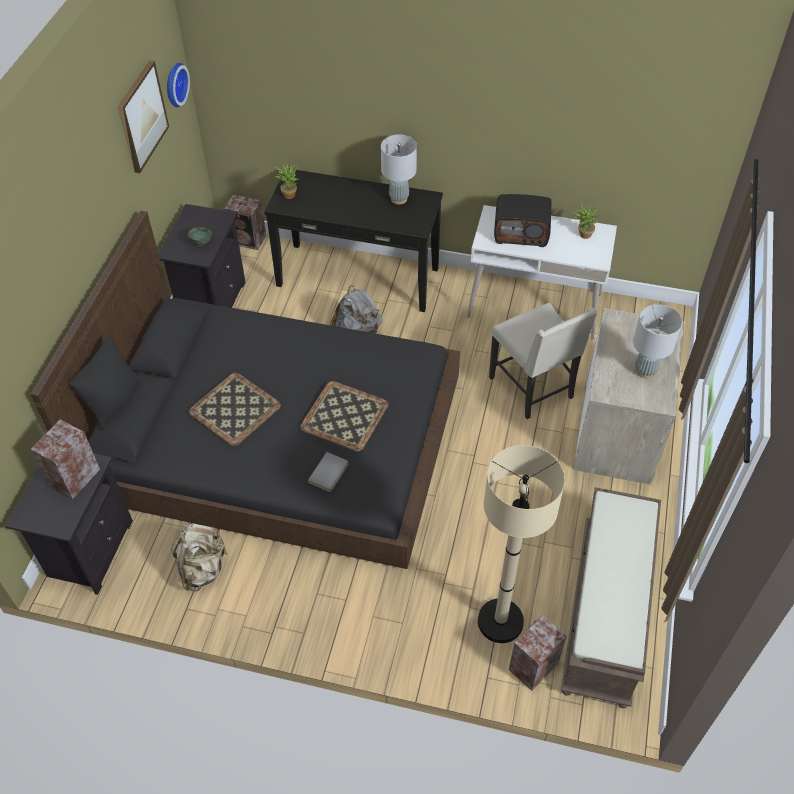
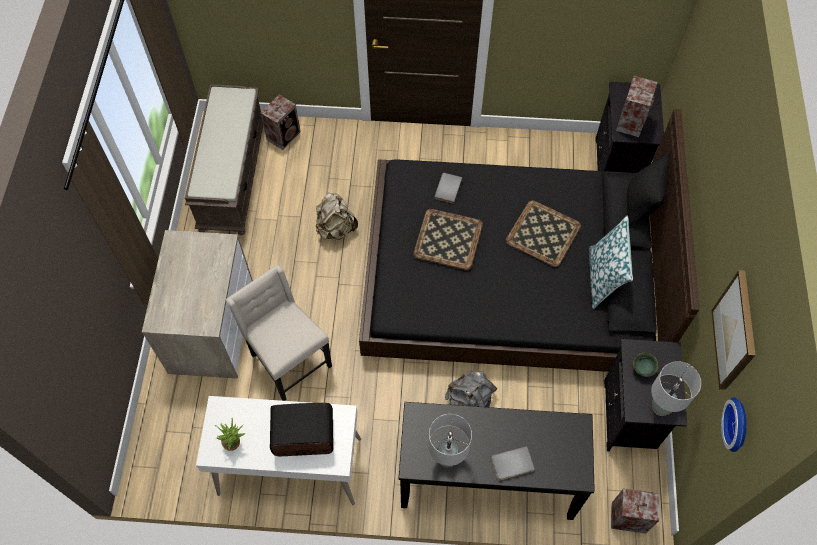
camera: 170 degrees right, 10 degrees up
beige backpack [171,524,227,592] -> beige backpack moved to [316,193,358,240]
potted plant [274,162,299,199] -> none
beige floor lamp [478,445,565,643] -> none
grey table lamp [633,304,682,378] -> grey table lamp moved to [651,361,701,416]
none -> grey book [491,446,535,481]
none -> pillow [589,216,633,309]

